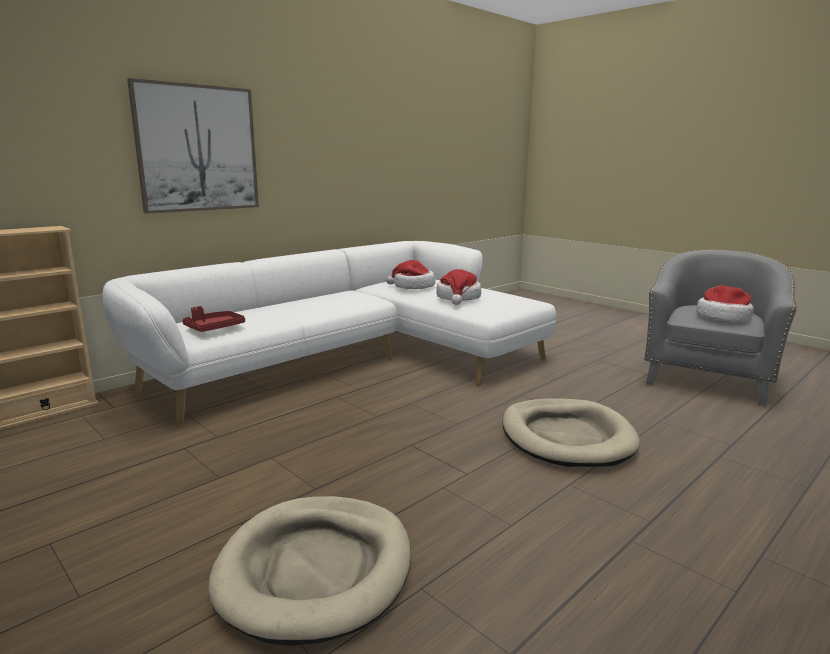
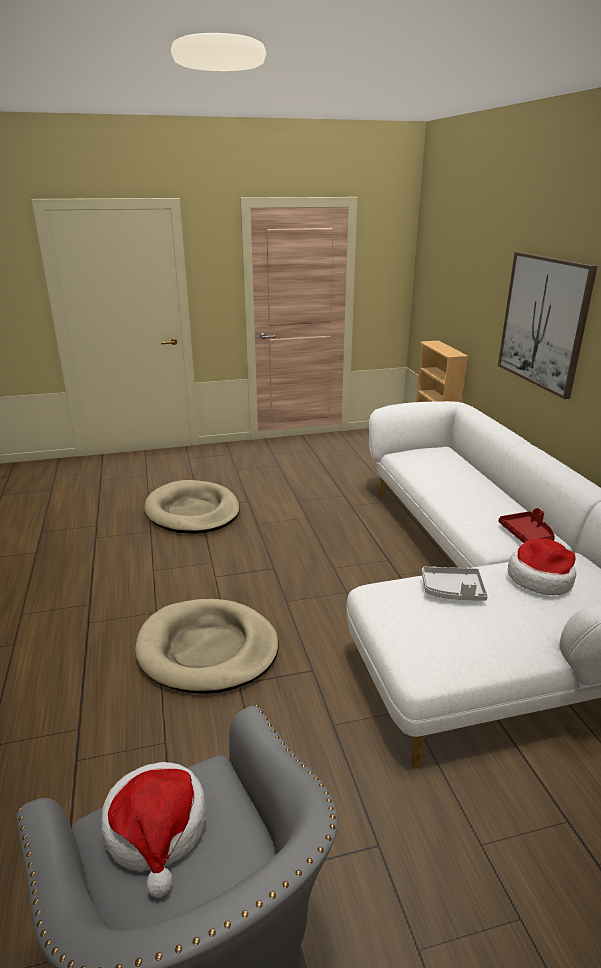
camera: 120 degrees right, 10 degrees up
red tray [182,306,245,332] -> red tray moved to [499,508,555,543]
hat [436,269,481,305] -> grey tray [422,566,488,601]

